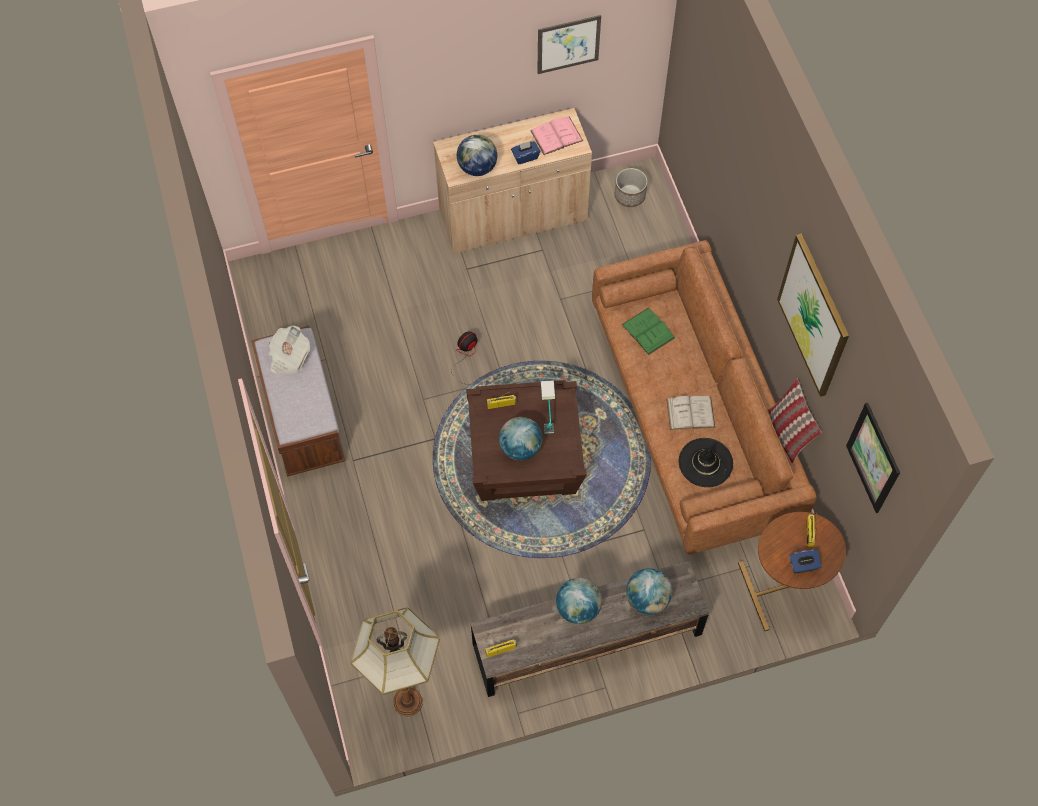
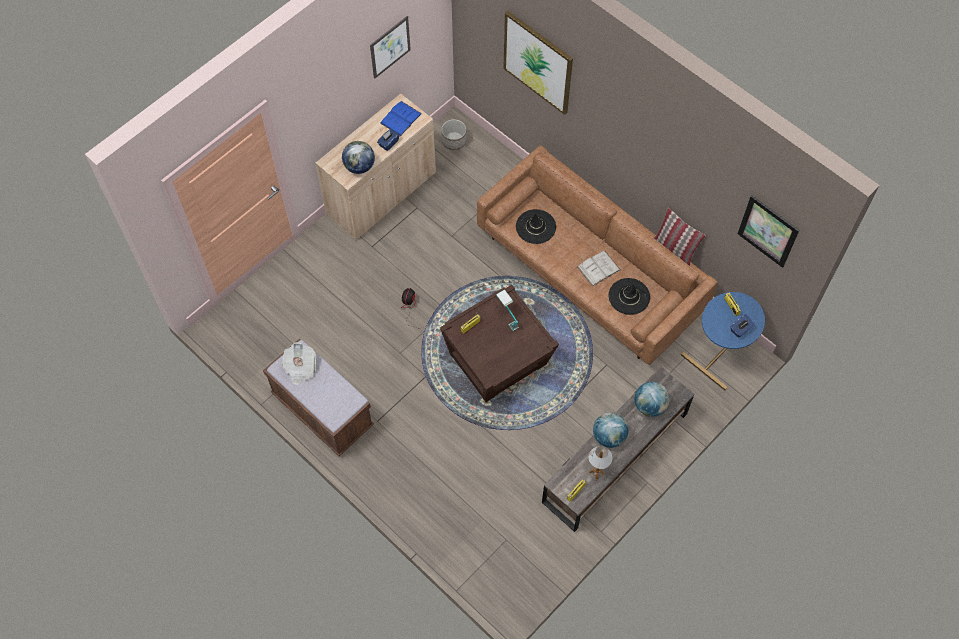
camera: 30 degrees left, 0 degrees up
floor lamp [350,607,440,717] -> none
globe [499,417,543,460] -> none
pink book [530,117,583,155] -> blue book [380,101,422,136]
green book [621,308,675,355] -> black hat [516,209,556,244]
brown side table [738,512,846,631] -> blue side table [681,292,765,390]
picture [777,234,849,397] -> picture moved to [503,11,573,115]
none -> table lamp [588,446,613,481]

